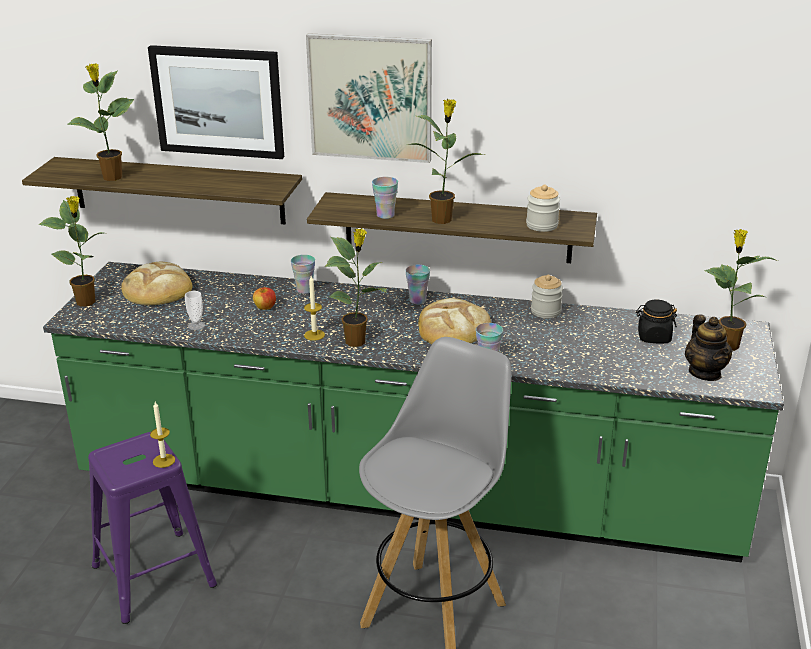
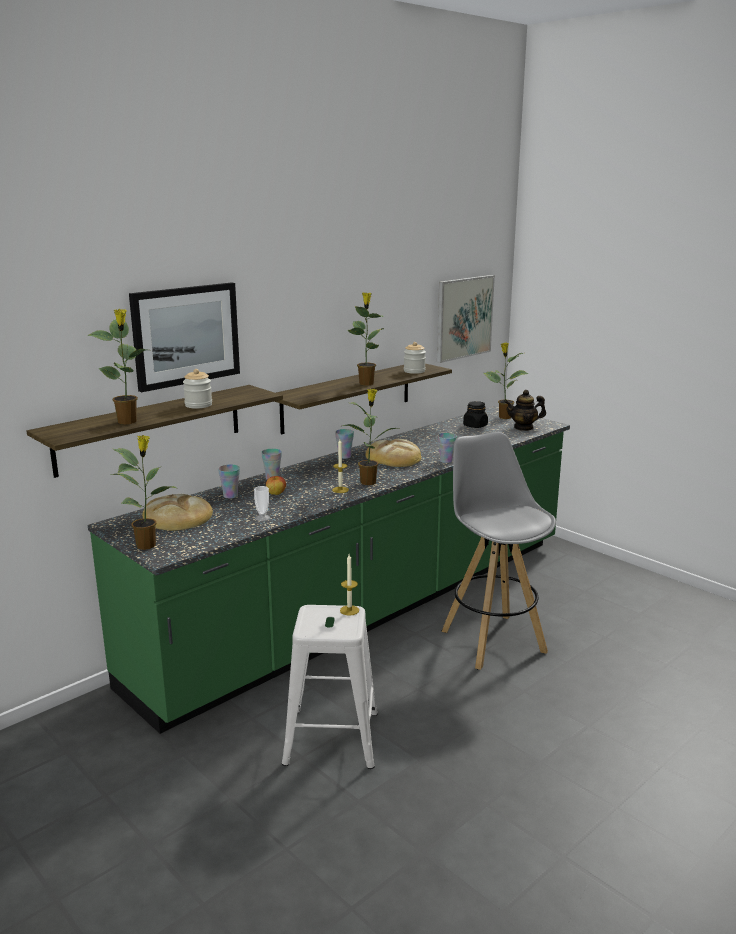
camera: 55 degrees left, 10 degrees down
purple stool [88,432,217,624] -> white stool [282,605,378,769]
picture [306,33,432,163] -> picture moved to [437,275,495,363]
cup [372,177,398,219] -> cup moved to [218,464,240,498]
jar [531,275,563,318] -> jar moved to [183,369,212,409]
teapot [685,315,733,381] -> teapot turned 150 degrees clockwise [505,390,546,431]

